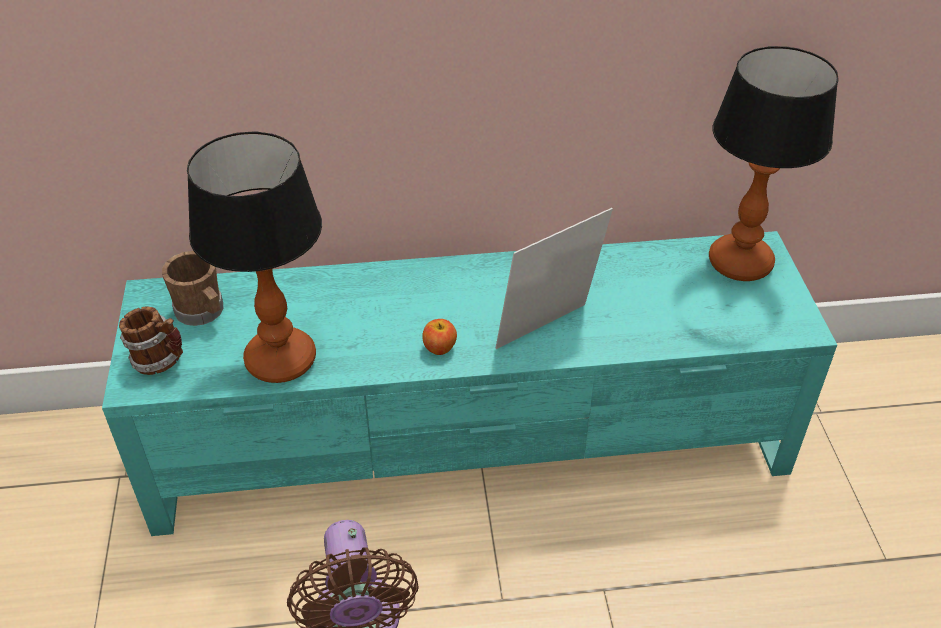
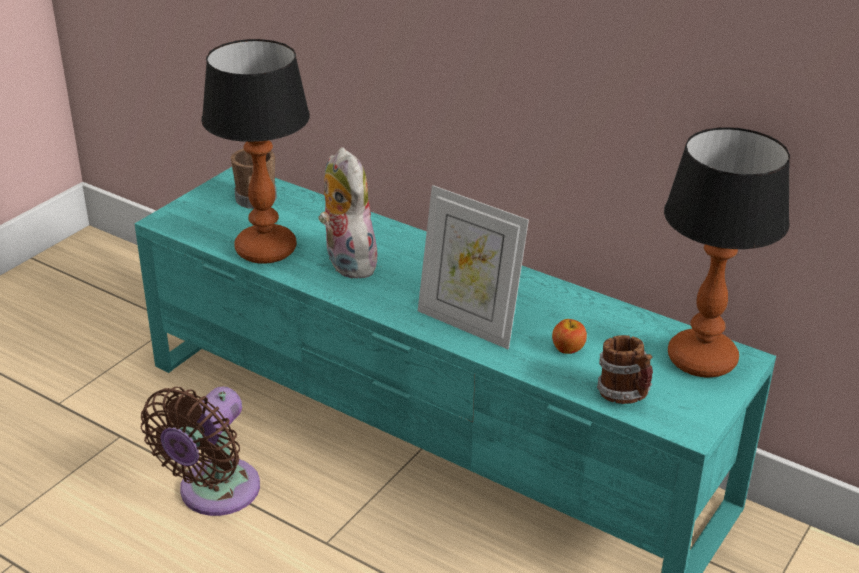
camera: 40 degrees right, 10 degrees down
mug [119,306,183,375] -> mug moved to [597,335,653,404]
apple [422,319,457,355] -> apple moved to [552,319,587,354]
picture frame [495,208,613,349] -> picture frame turned 150 degrees counterclockwise [418,185,529,349]
none -> plush toy [318,147,377,279]

